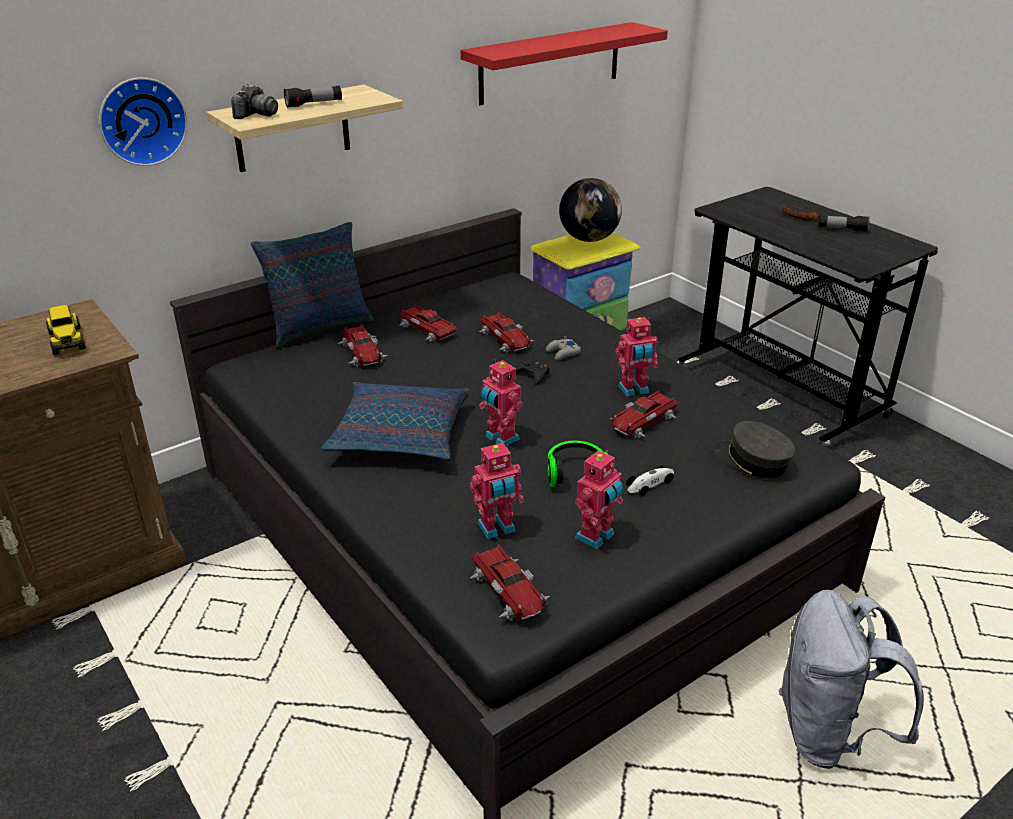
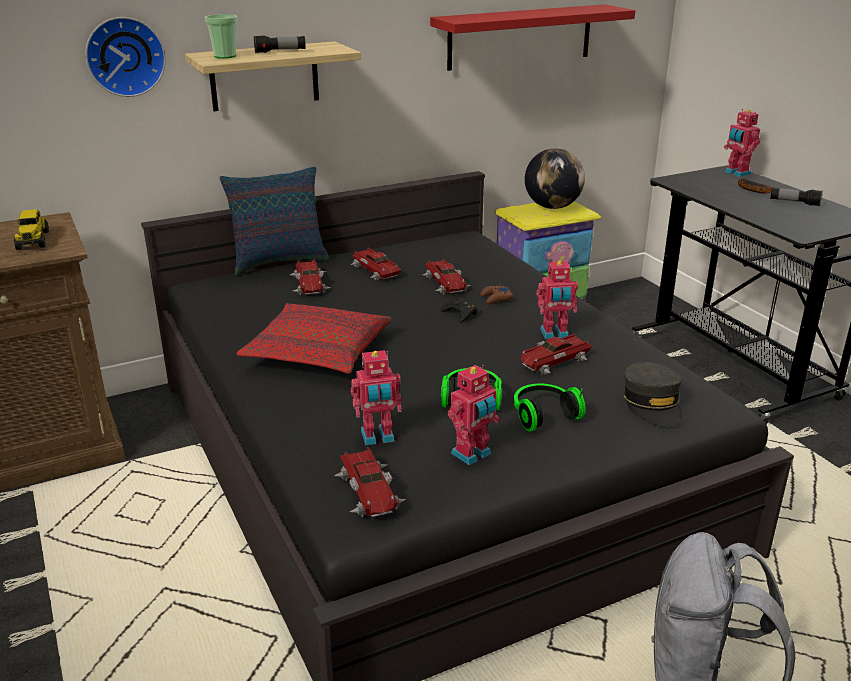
camera: 10 degrees right, 5 degrees down
camera [231,84,278,119] -> cup [205,14,237,59]
blue pillow [321,382,470,460] -> red pillow [236,303,391,374]
toy robot [479,359,523,446] -> toy robot moved to [724,109,760,177]
grey game controller [546,336,581,361] -> brown game controller [480,283,513,304]
toy car [626,465,674,496] -> headphones [514,384,586,432]
grey cap [713,421,795,479] -> grey cap turned 150 degrees counterclockwise [624,362,682,427]

